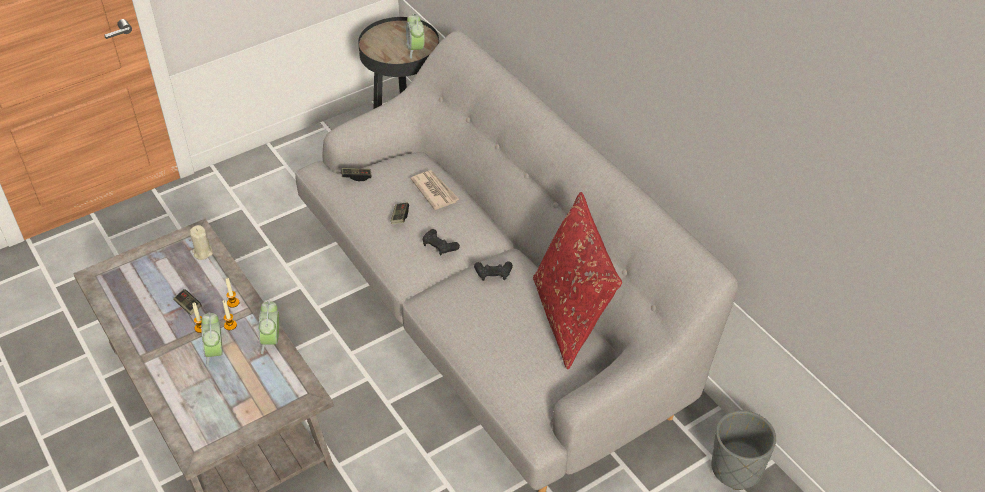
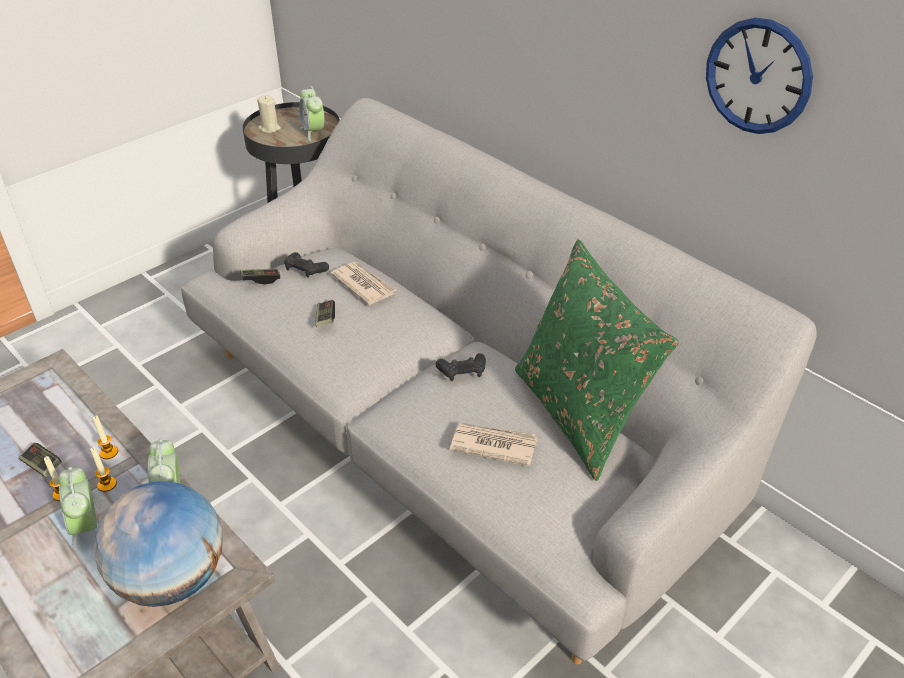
camera: 10 degrees left, 5 degrees down
beige candle [190,225,213,260] -> beige candle moved to [257,95,281,133]
black game controller [423,229,460,255] -> black game controller moved to [284,252,329,278]
red pillow [533,192,622,370] -> green pillow [515,240,679,481]
grey planter [711,410,776,490] -> none
none -> globe [94,481,223,607]
none -> newspaper [450,423,538,466]
none -> wall clock [706,18,813,134]

